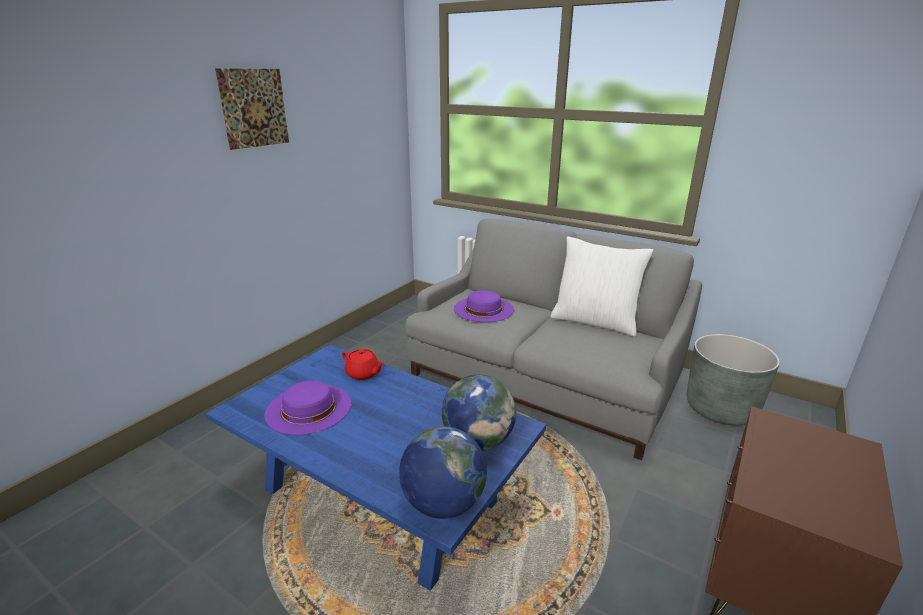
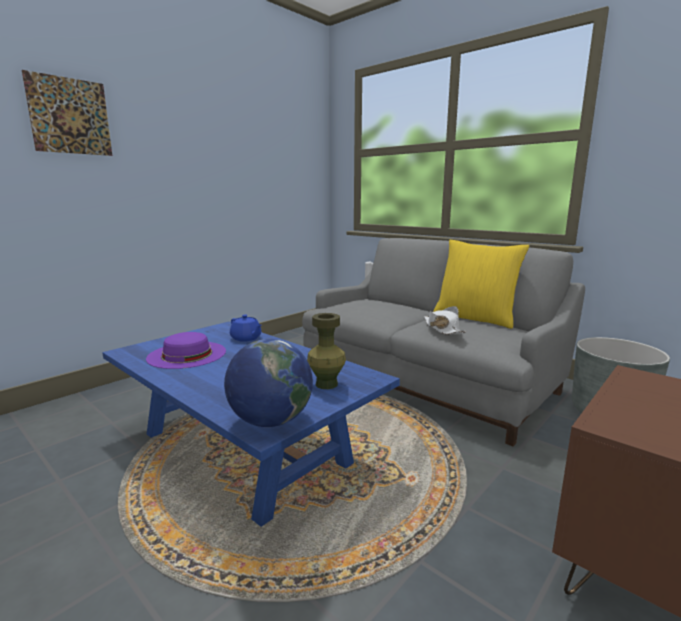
camera: 10 degrees right, 10 degrees down
picture [215,68,289,150] -> picture moved to [22,70,112,156]
red teapot [342,349,384,380] -> blue teapot [230,315,261,342]
globe [442,375,516,451] -> green vase [307,313,346,389]
purple hat [454,290,514,322] -> none
white pillow [550,236,653,337] -> yellow pillow [433,240,530,329]
none -> white hat [424,306,466,335]

